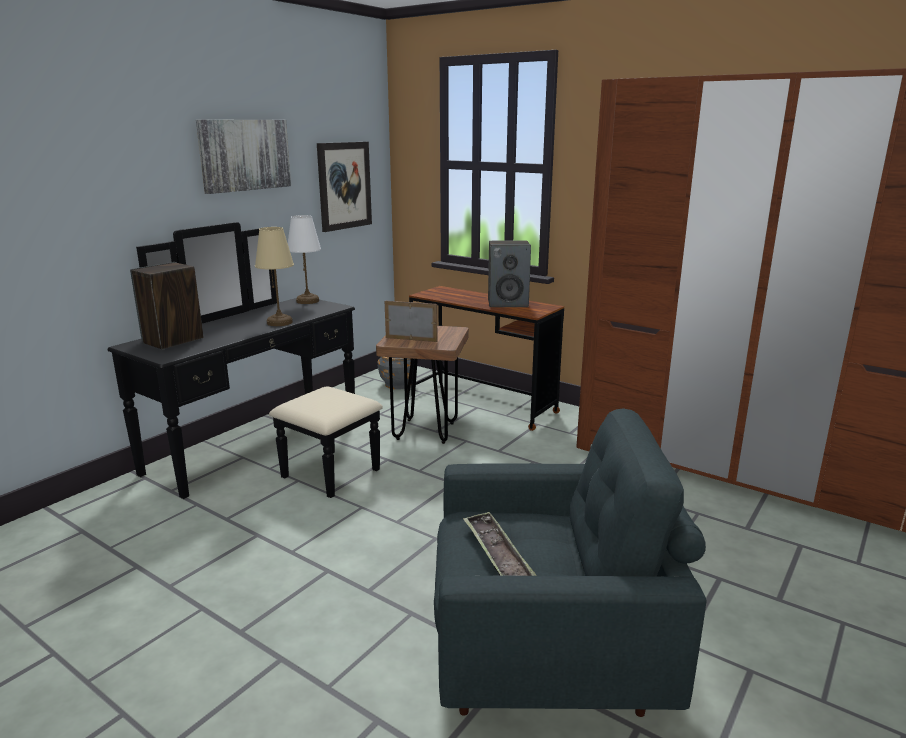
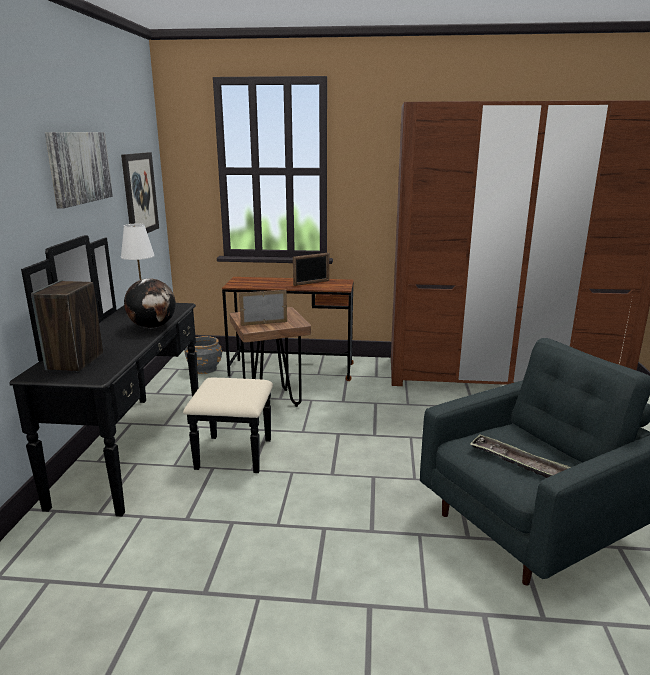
camera: 30 degrees left, 0 degrees up
beige table lamp [255,227,294,326] -> globe [124,278,176,328]
speaker [488,241,531,307] -> picture frame [293,253,329,286]

